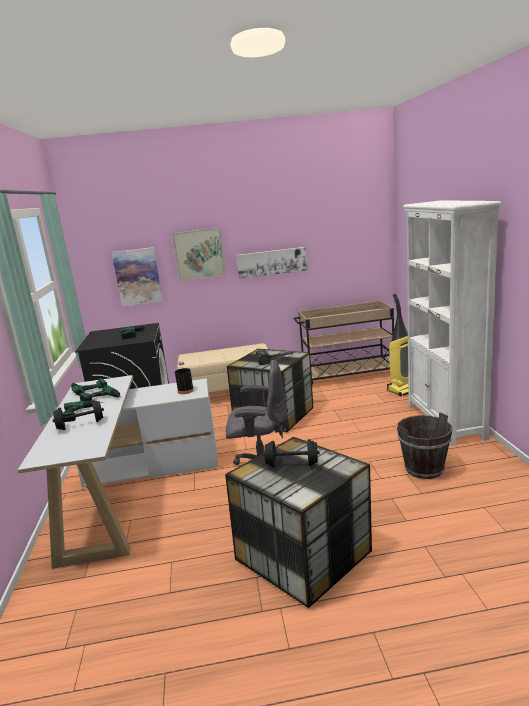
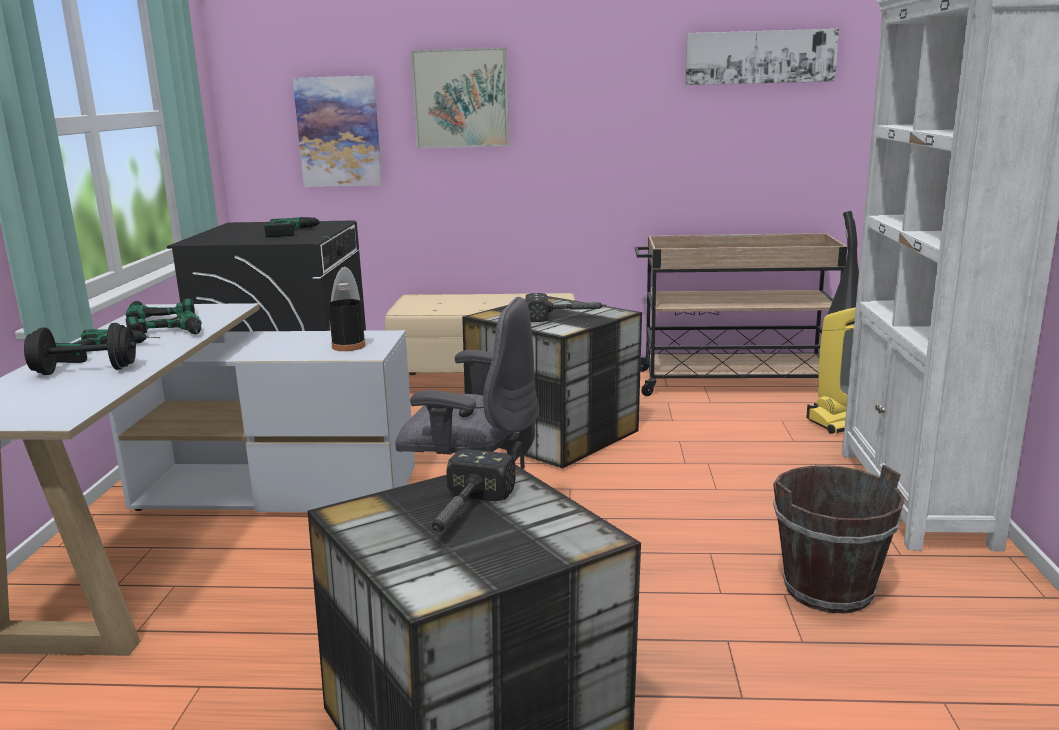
camera: 10 degrees right, 0 degrees up
picture [236,247,307,279] -> picture moved to [685,29,839,85]
black dumbbell [263,440,320,467] -> hammer [430,449,516,532]

